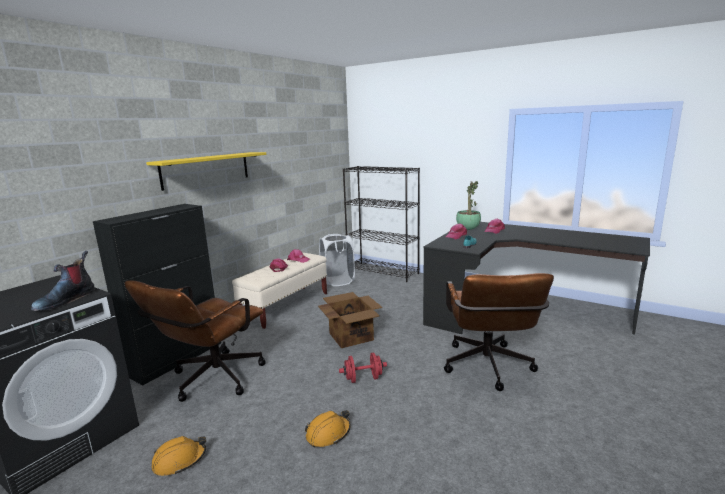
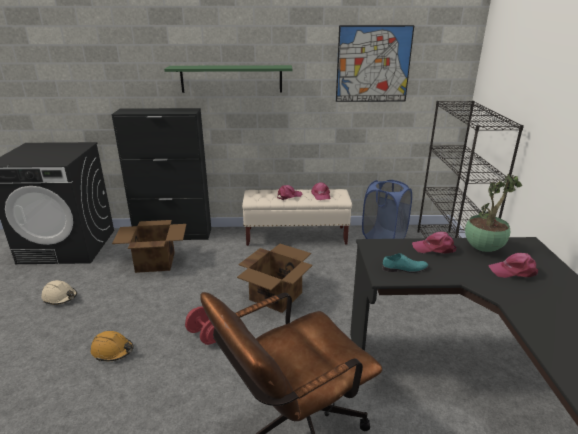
camera: 55 degrees right, 10 degrees up
boot [31,251,95,311] -> none
brown office chair [124,280,266,402] -> cardboard box [112,220,186,273]
yellow shelf [146,152,266,191] -> green shelf [164,65,292,93]
orange hard hat [151,436,206,476] -> beige hard hat [41,280,77,305]
white laundry basket [319,234,355,286] -> blue laundry basket [362,180,412,239]
none -> picture [336,25,414,102]

